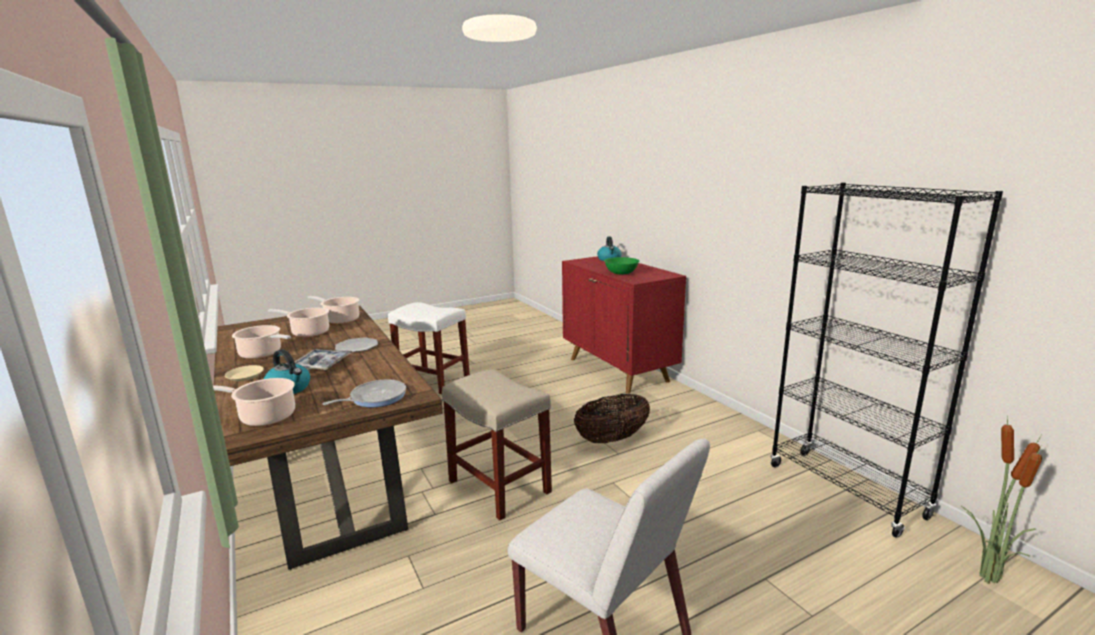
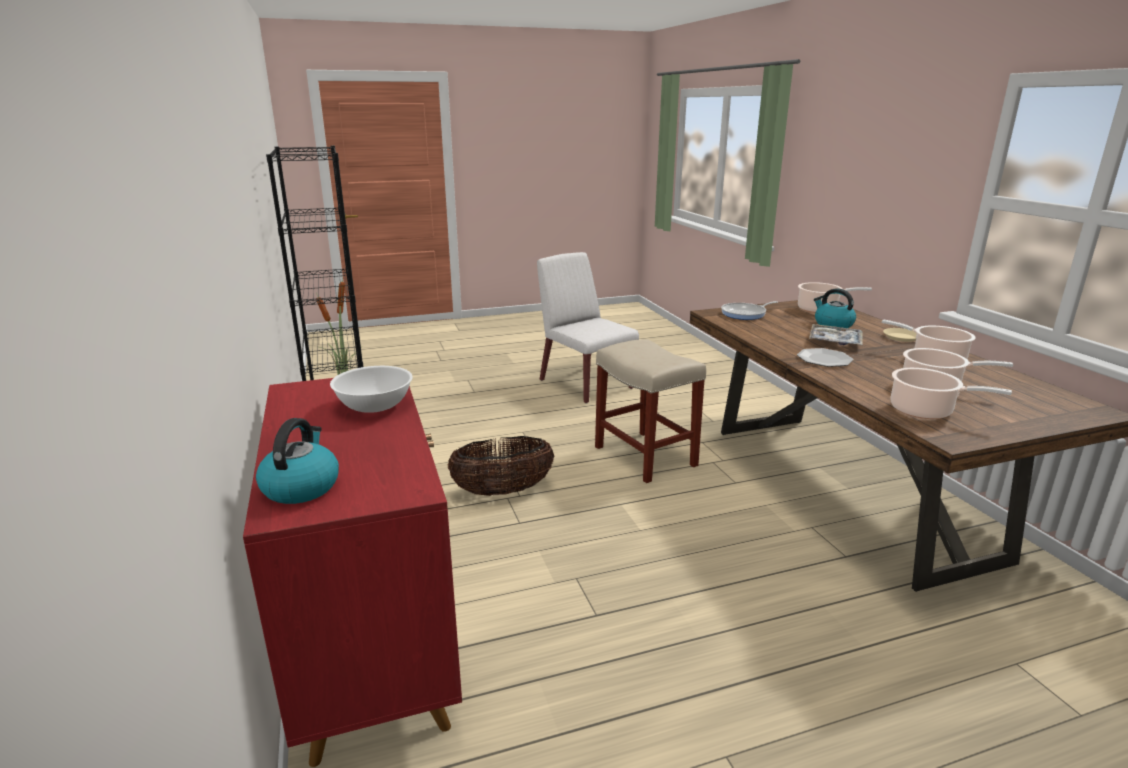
camera: 170 degrees left, 5 degrees up
white stool [388,302,470,394] -> none
green bowl [604,257,639,275] -> white bowl [330,366,413,413]

